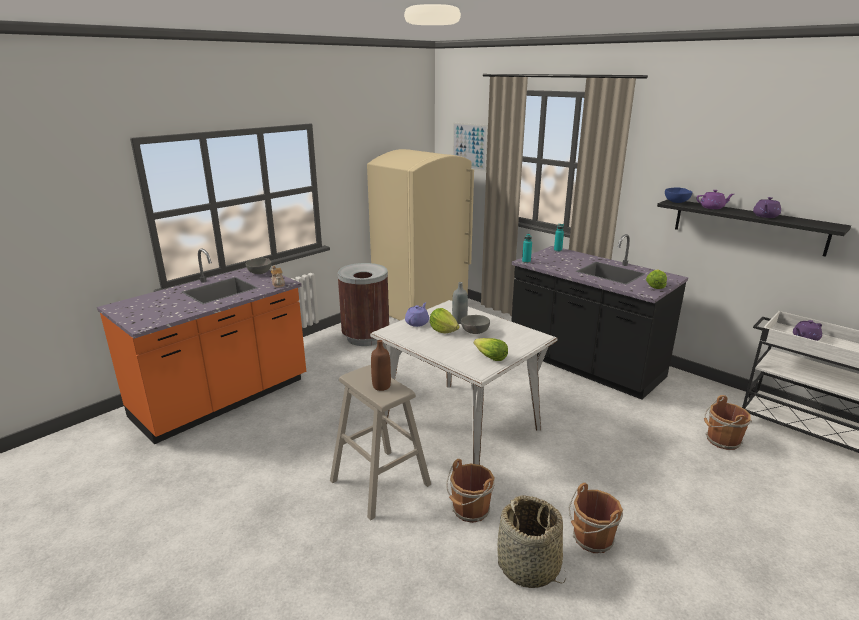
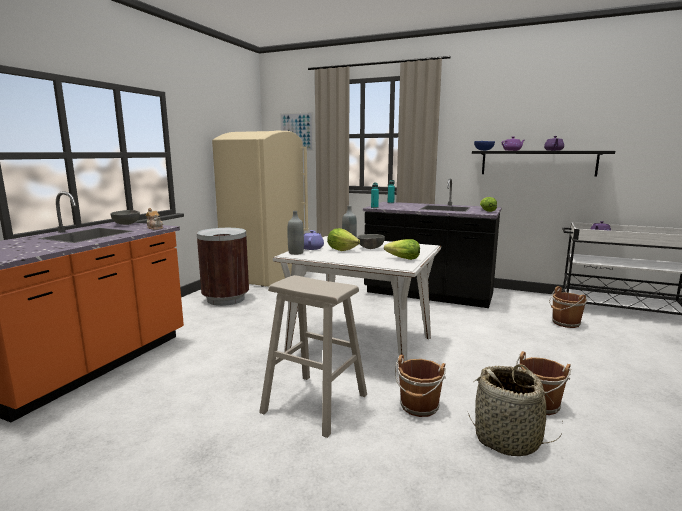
camera: 20 degrees left, 10 degrees down
brown bottle [371,340,391,391] -> none
none -> grey bottle [288,211,304,255]

